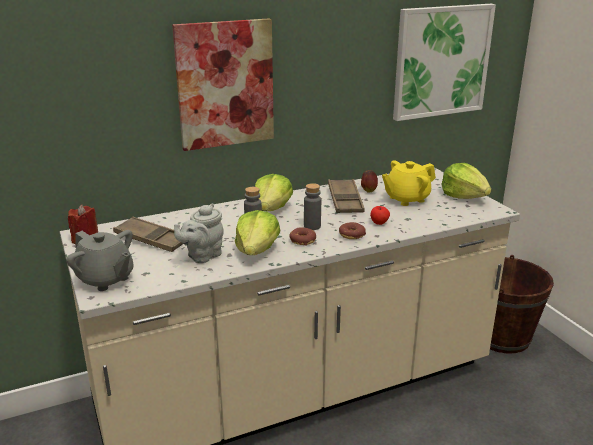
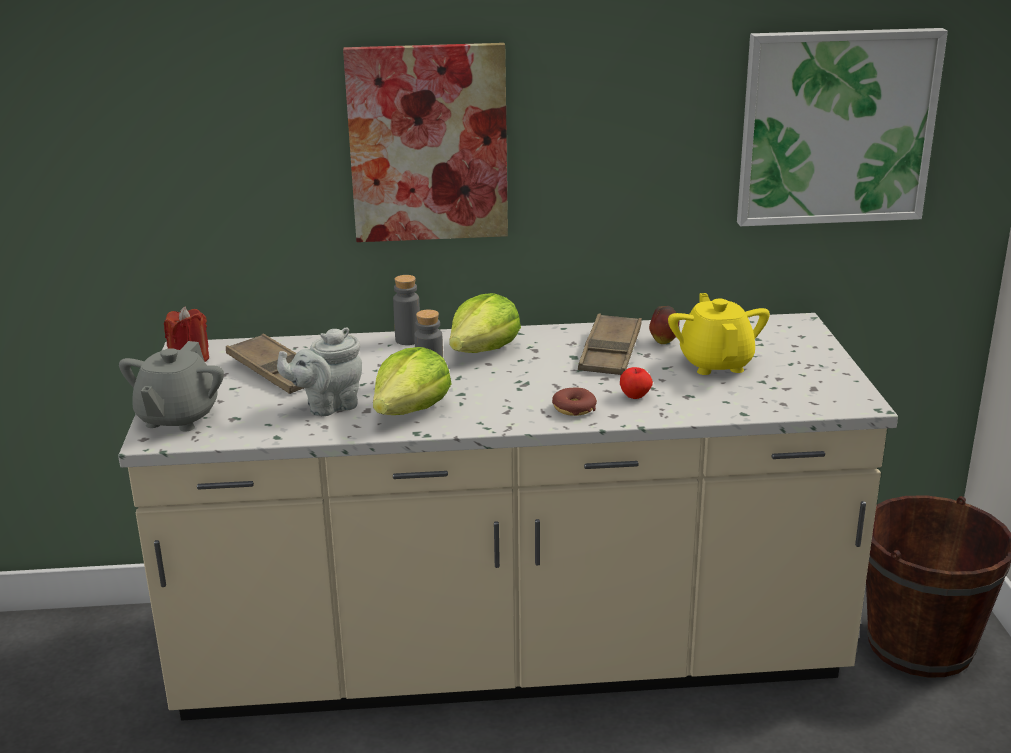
camera: 20 degrees right, 0 degrees up
grey teapot [66,230,134,291] -> grey teapot turned 45 degrees clockwise [119,341,224,432]
donut [289,228,316,246] -> none
grey bottle [304,183,321,230] -> grey bottle moved to [393,275,420,345]
yellow teapot [382,160,436,206] -> yellow teapot turned 90 degrees clockwise [668,293,770,375]
lettuce [441,163,491,199] -> none

